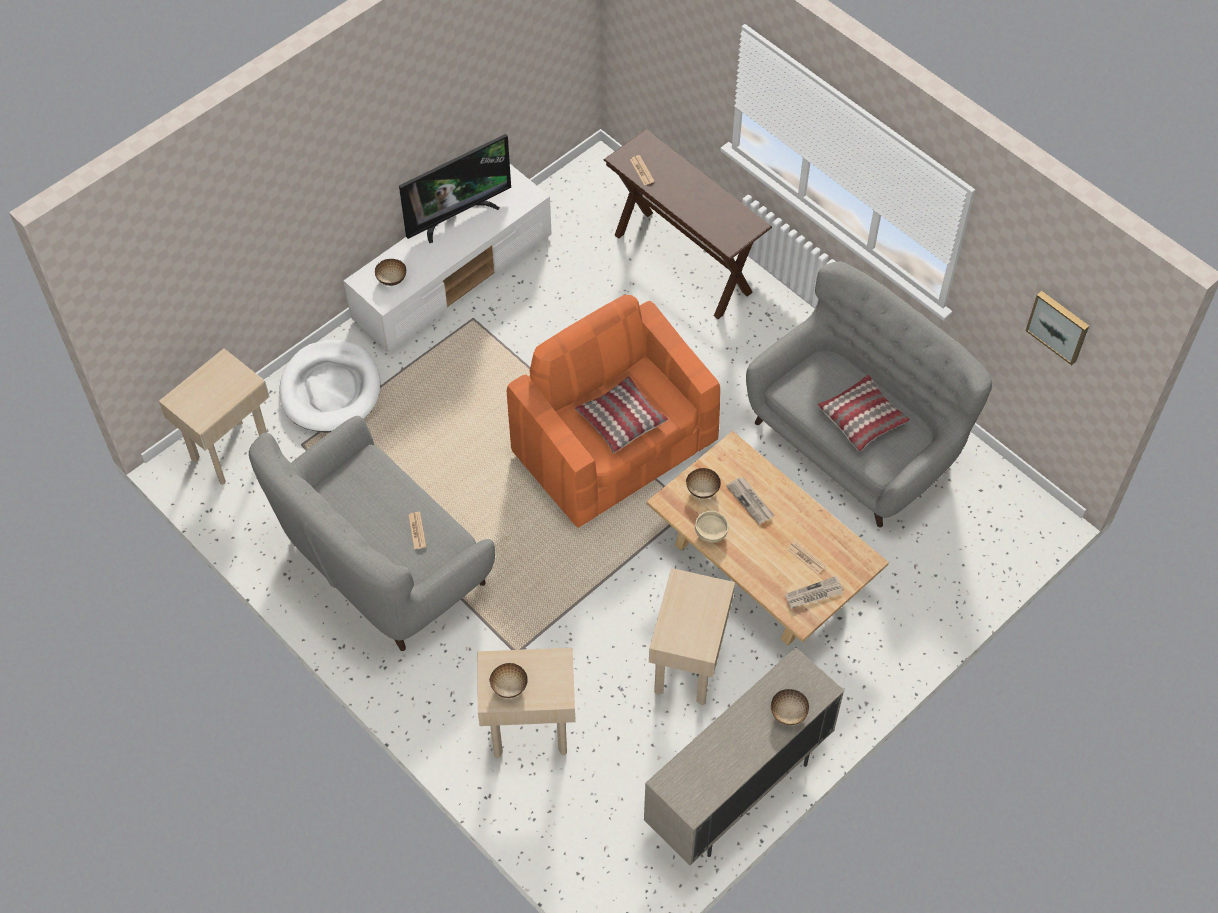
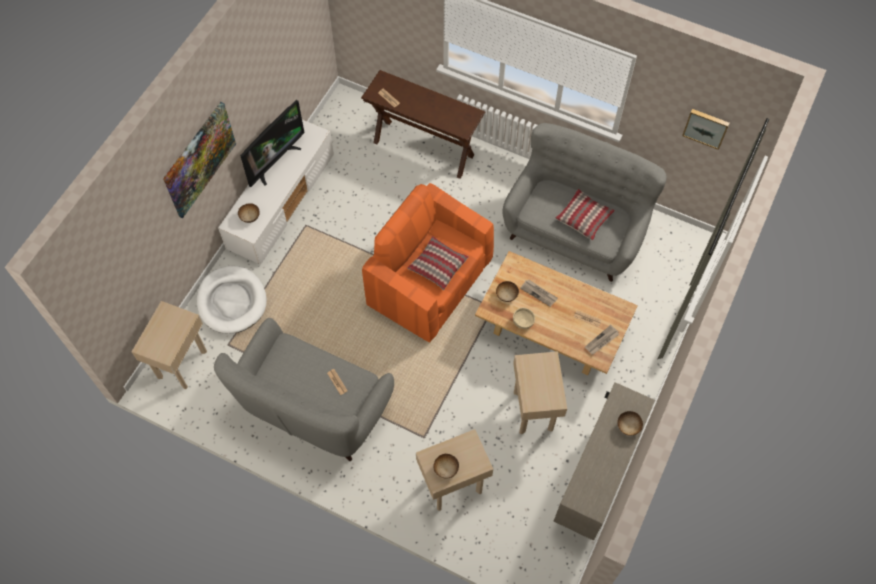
camera: 20 degrees left, 5 degrees up
none -> picture [163,102,236,218]

